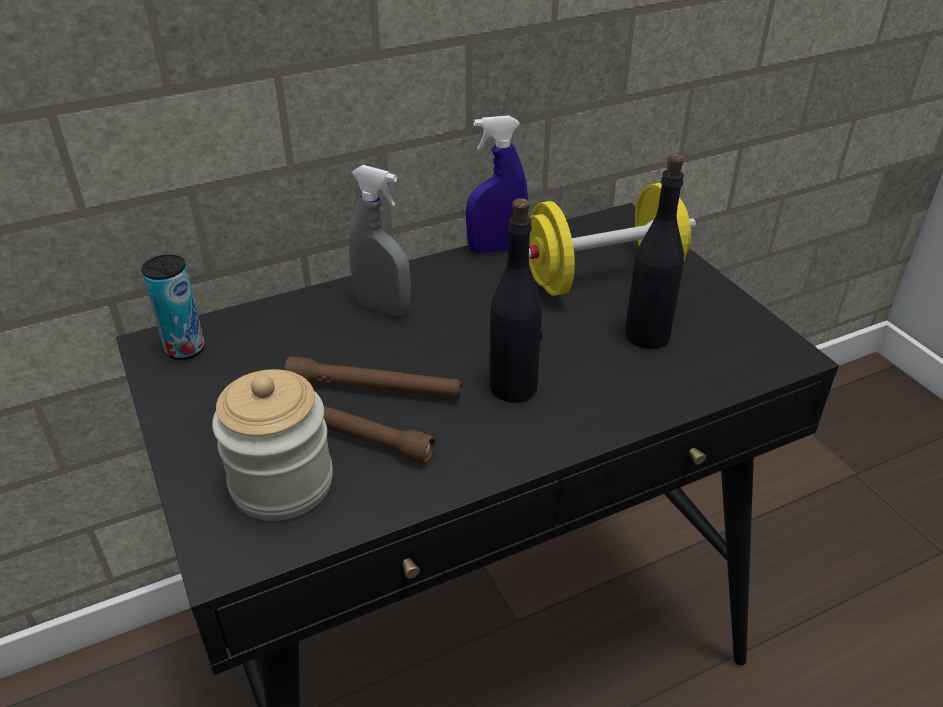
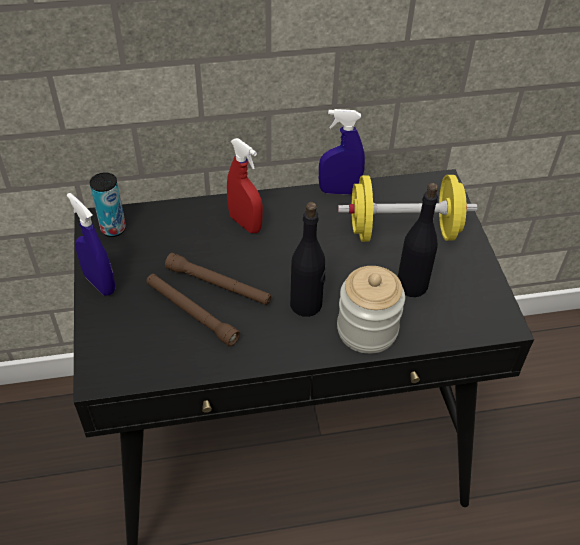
camera: 15 degrees right, 10 degrees up
jar [212,369,333,521] -> jar moved to [337,266,405,354]
grey spray bottle [349,165,411,316] -> red spray bottle [227,138,263,233]
none -> blue spray bottle [67,193,115,296]

